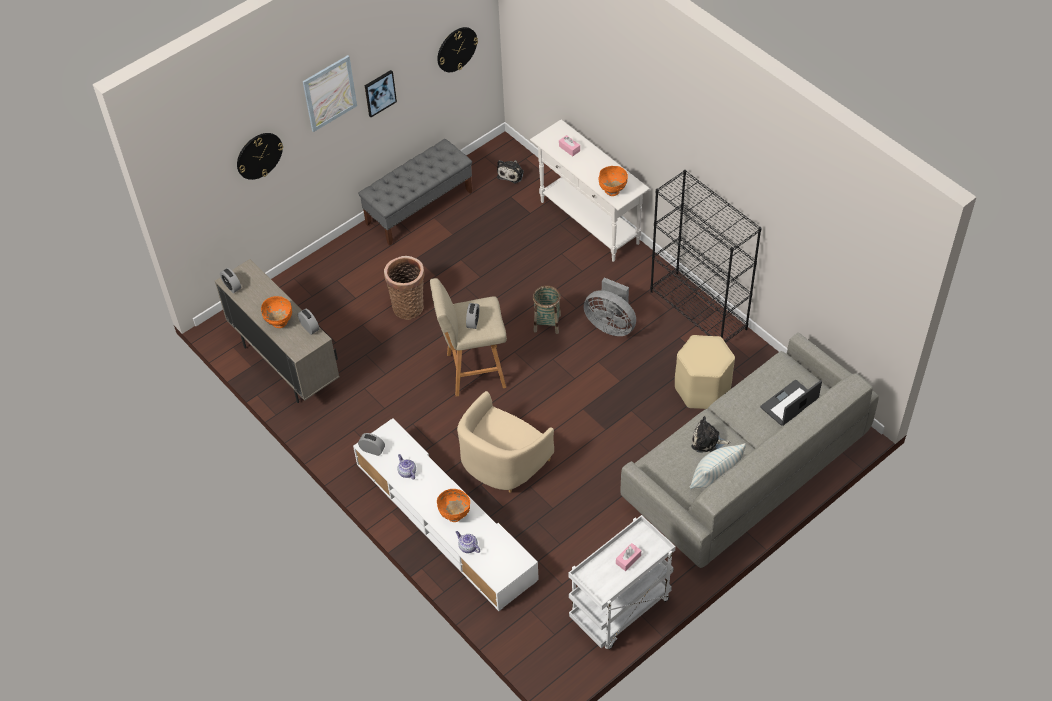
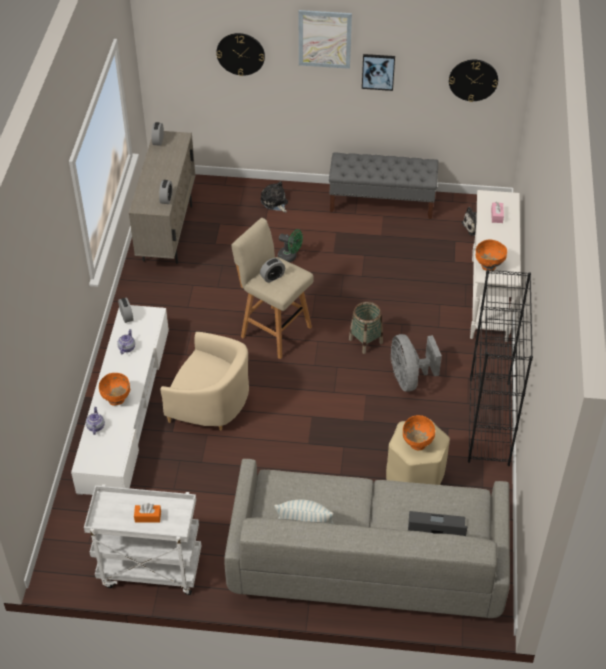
camera: 45 degrees right, 5 degrees down
orange bowl [261,296,292,328] -> orange bowl moved to [403,415,435,450]
basket [384,256,424,320] -> green fan [278,229,303,262]
beige armchair [457,391,554,493] -> beige armchair turned 150 degrees counterclockwise [160,332,249,431]
pink tissue box [616,543,641,571] -> orange tissue box [134,503,161,523]
plush toy [691,416,730,453] -> plush toy moved to [261,181,288,212]

